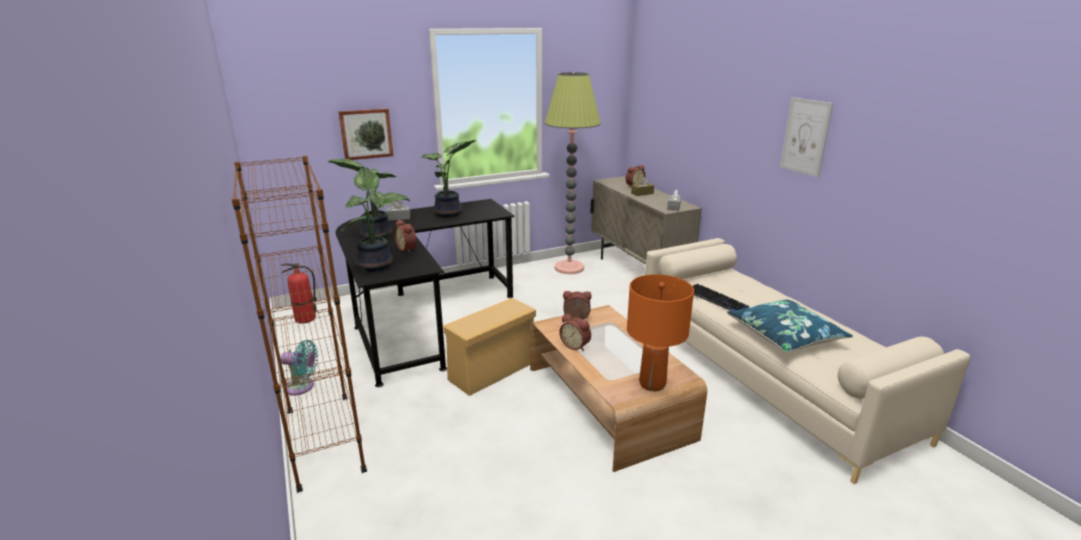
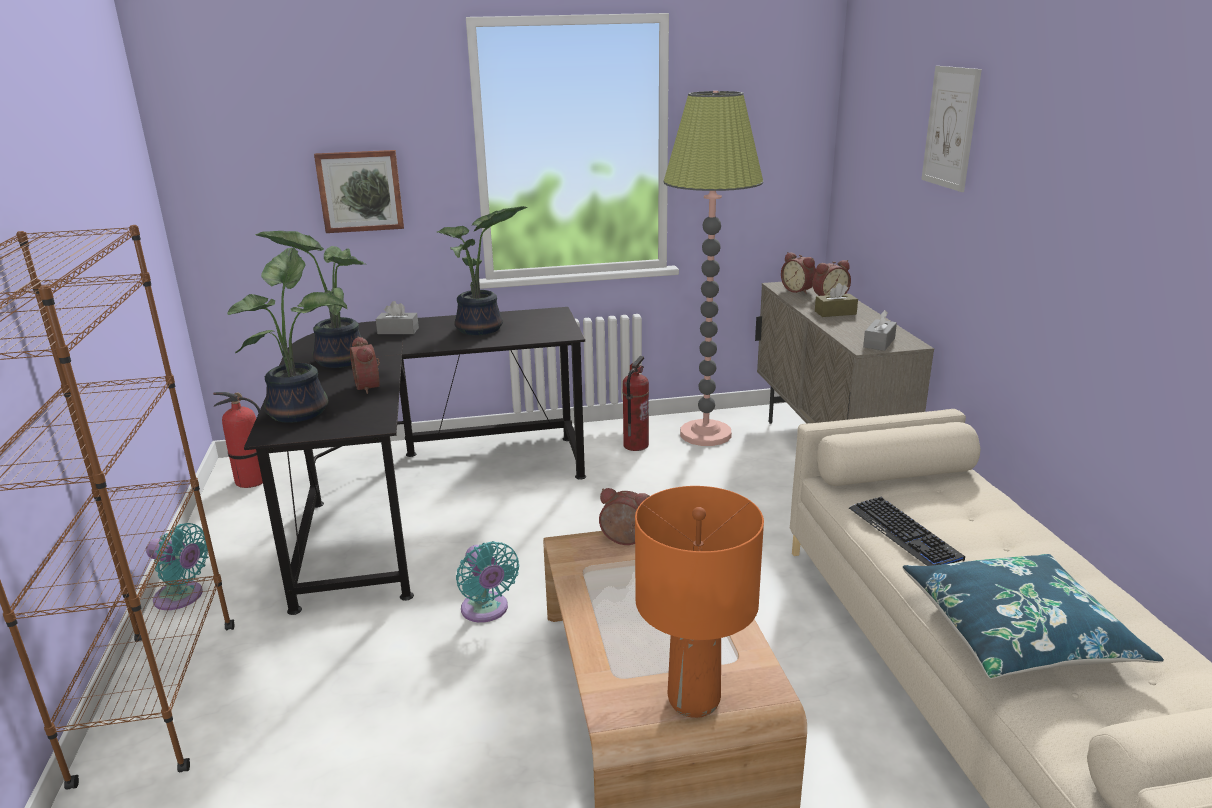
camera: 15 degrees right, 0 degrees up
beige storage box [443,298,536,396] -> turquoise fan [456,541,519,623]
alarm clock [560,314,591,351] -> alarm clock moved to [781,252,816,294]
picture [780,97,833,177] -> picture moved to [921,66,982,192]
none -> fire extinguisher [622,356,649,451]

